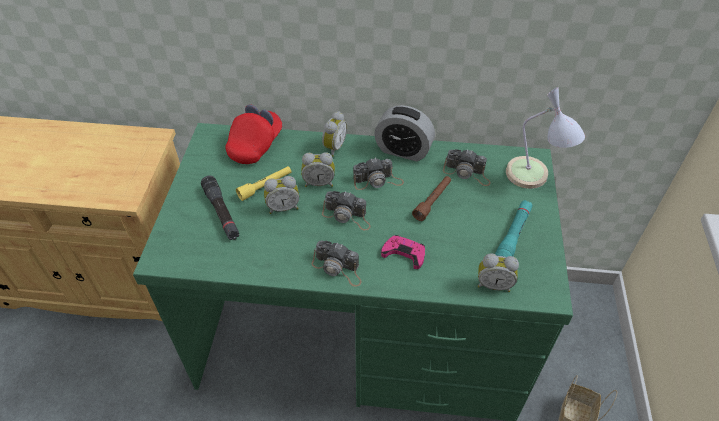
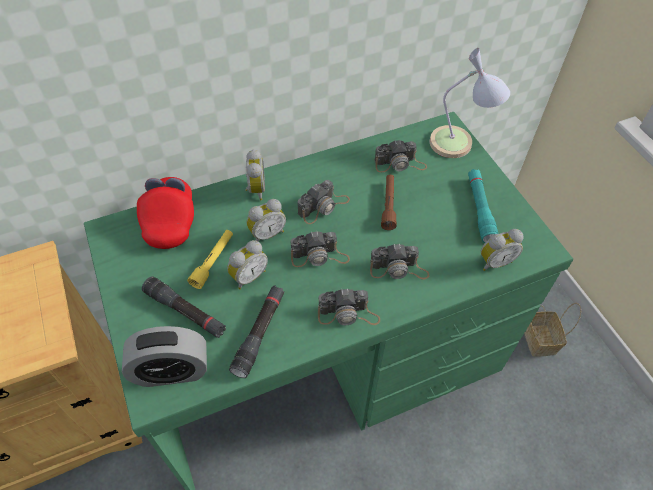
camera: 30 degrees left, 5 degrees up
alarm clock [374,105,435,161] -> alarm clock moved to [122,326,207,387]
pink game controller [381,235,425,269] -> camera [370,244,429,280]
none -> black flashlight [229,285,284,378]

